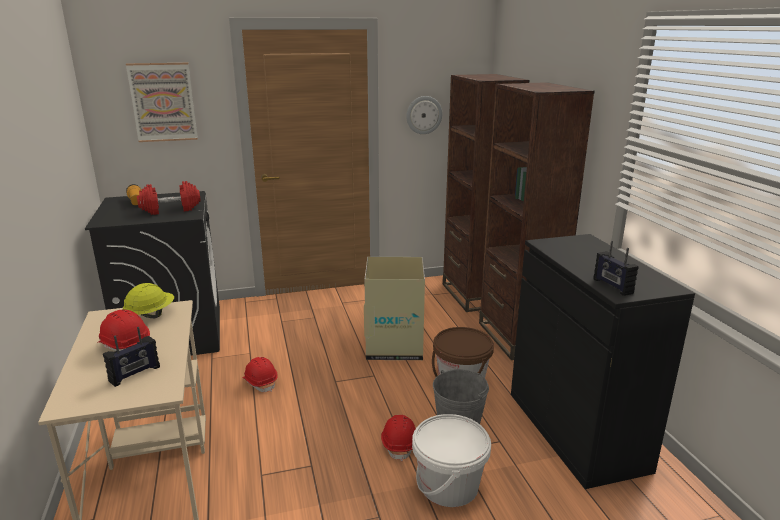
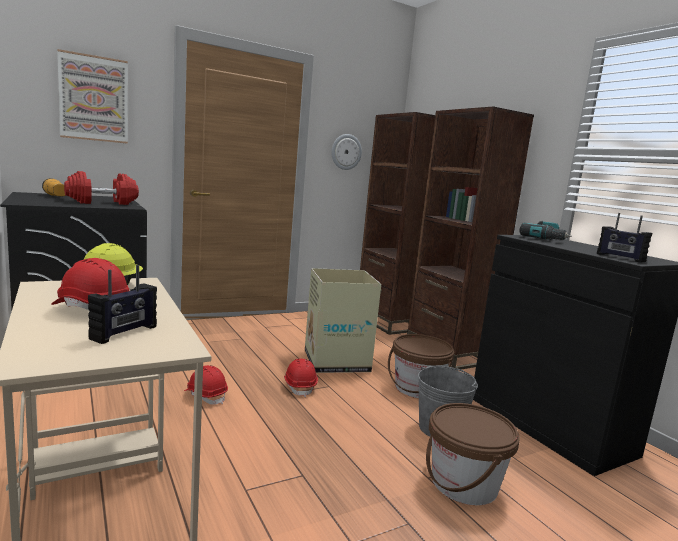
camera: 15 degrees left, 10 degrees down
red hard hat [381,415,415,461] -> red hard hat moved to [284,359,318,397]
white bucket [412,414,491,507] -> brown bucket [426,403,520,505]
none -> power drill [520,221,571,240]

